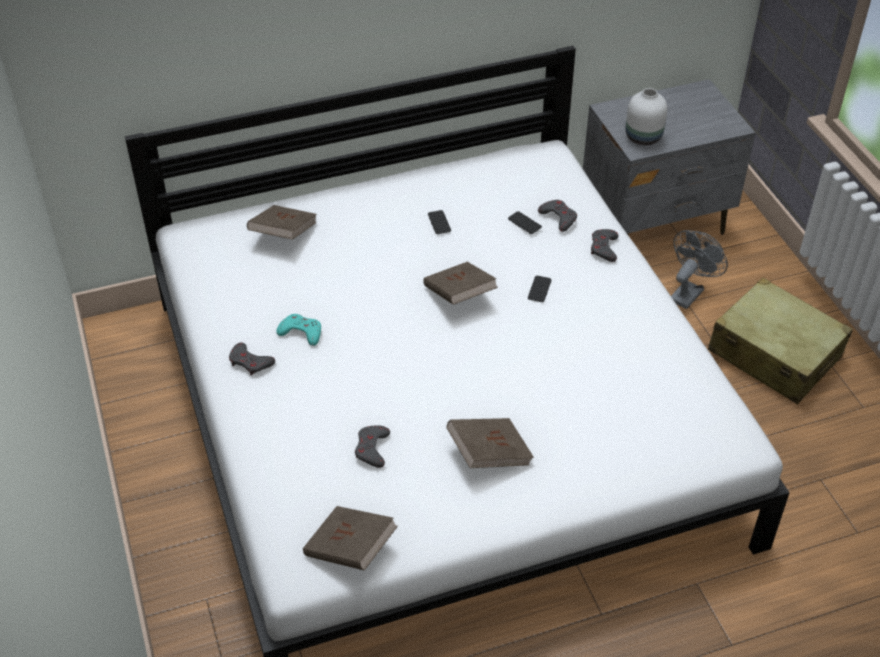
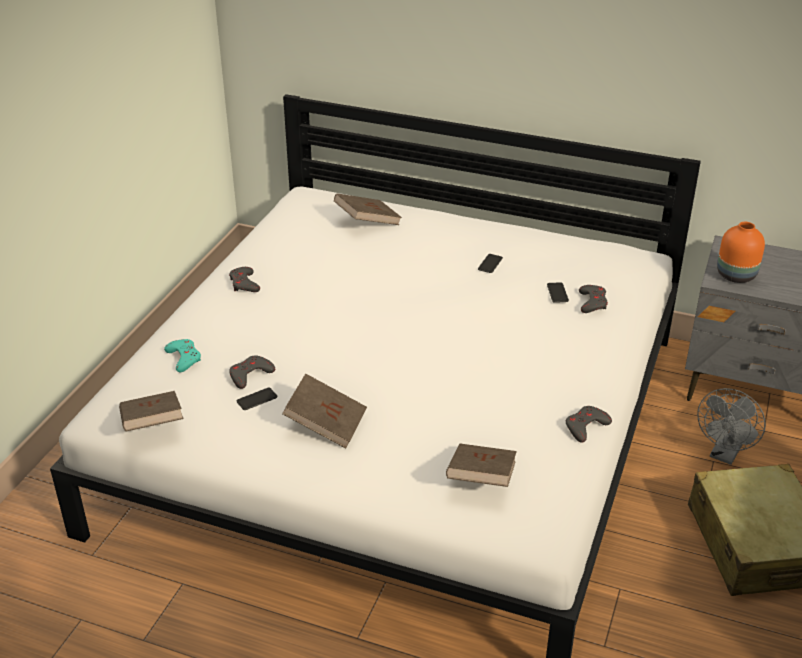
camera: 40 degrees right, 10 degrees down
turquoise game controller [276,314,321,346] -> turquoise game controller moved to [164,339,201,372]
brown book [423,262,498,305] -> brown book moved to [446,444,517,487]
phone [528,276,552,302] -> phone moved to [237,388,277,410]
grey game controller [591,229,618,262] -> grey game controller moved to [566,406,612,442]
white vase [625,88,667,145] -> orange vase [717,222,765,283]
grey fan [671,230,728,309] -> grey fan turned 135 degrees clockwise [697,388,766,465]

